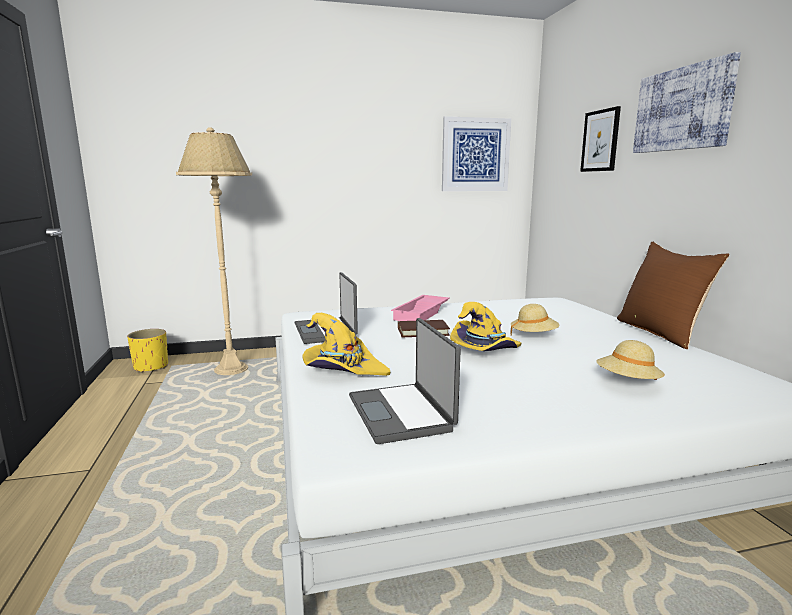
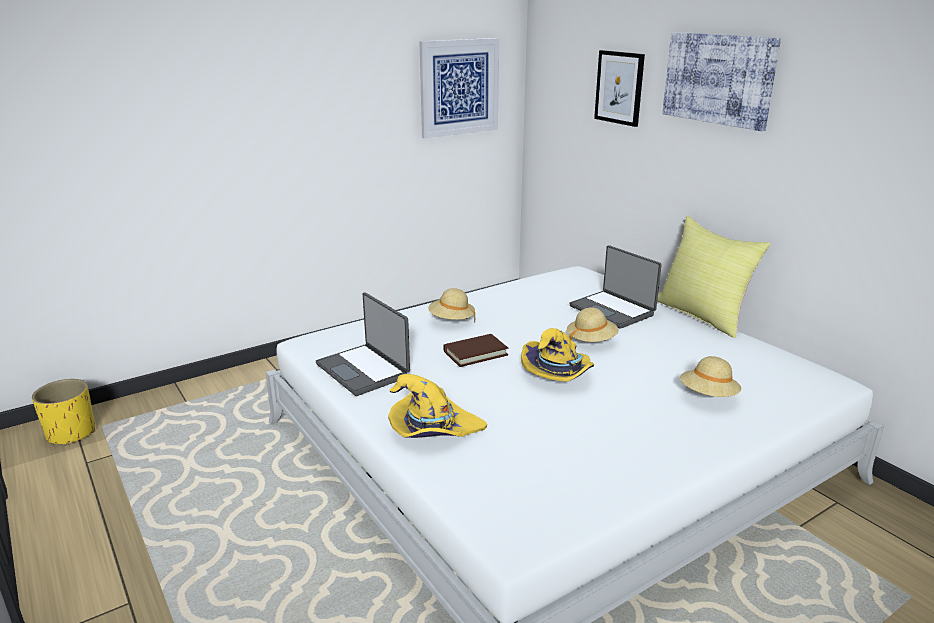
camera: 20 degrees left, 10 degrees up
beige floor lamp [176,127,252,375] -> none
laptop [349,318,461,444] -> laptop moved to [569,245,662,329]
pink tray [391,295,449,321] -> beige hat [428,288,475,322]
brown pillow [617,242,729,349] -> yellow pillow [657,216,771,338]

